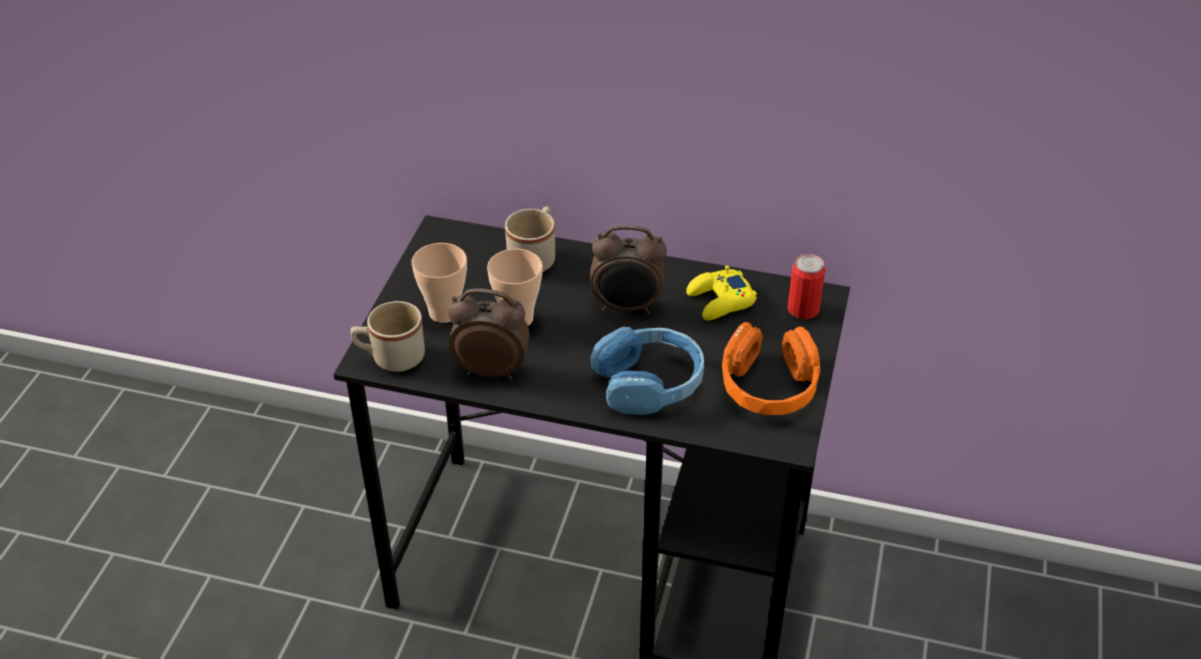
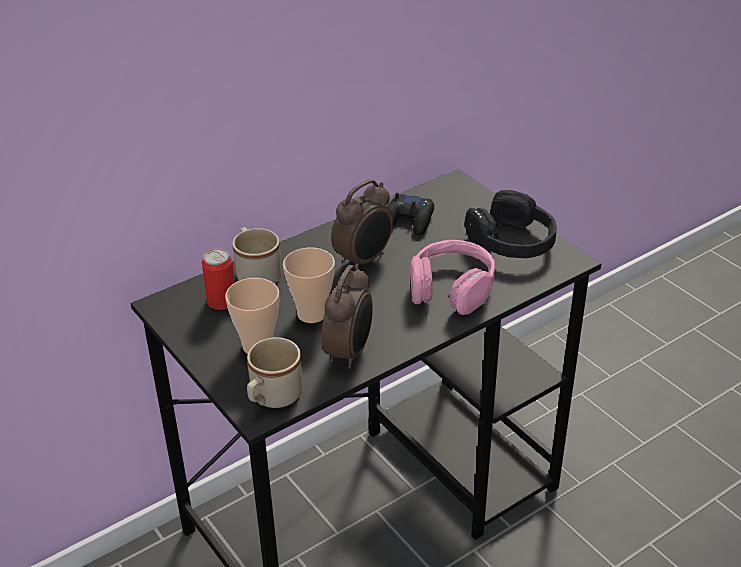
camera: 50 degrees left, 5 degrees down
alarm clock [447,288,530,380] -> alarm clock turned 150 degrees clockwise [322,264,373,369]
blue headphones [590,327,704,415] -> pink headphones [410,240,495,315]
yellow game controller [686,265,757,320] -> black game controller [387,193,434,235]
orange headphones [722,322,820,415] -> black headphones [465,190,557,258]
can [788,254,825,319] -> can moved to [202,248,235,310]

